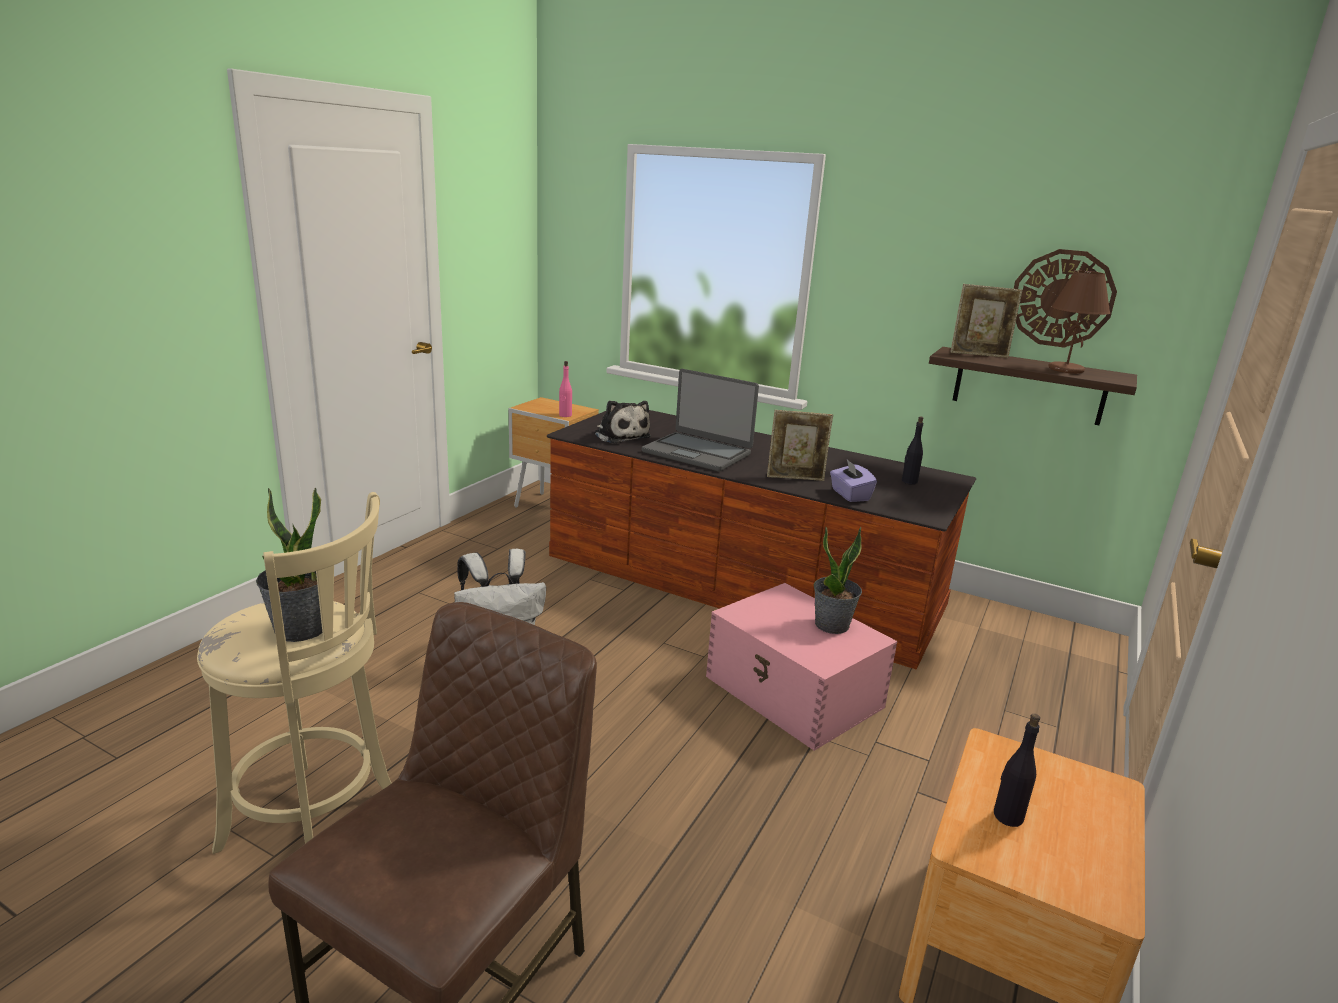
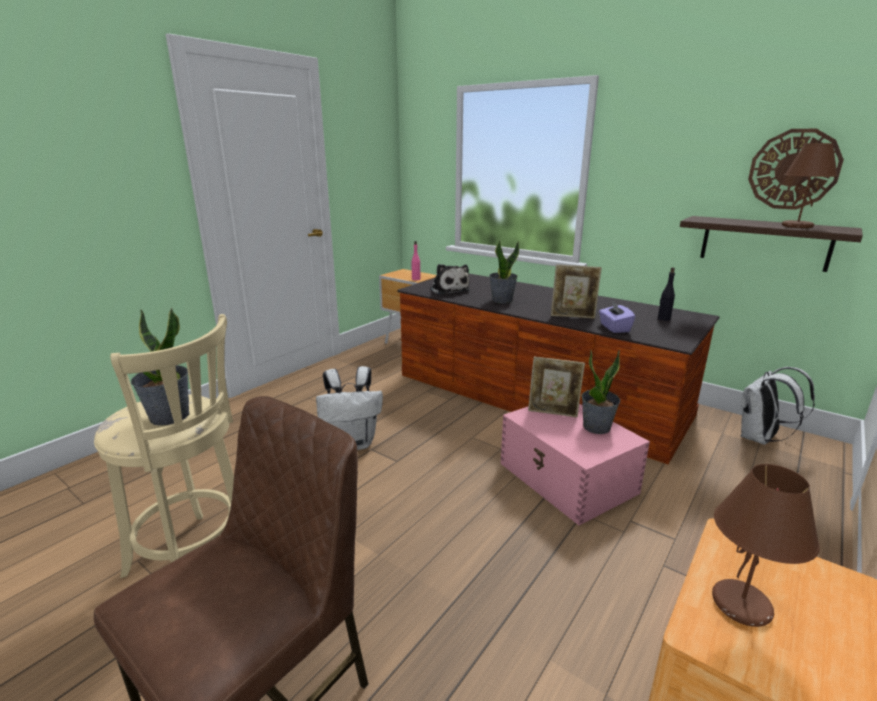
camera: 10 degrees right, 0 degrees up
laptop [642,369,759,471] -> potted plant [489,240,519,304]
picture frame [950,284,1023,358] -> picture frame moved to [528,356,585,417]
black bottle [994,714,1040,827] -> brown table lamp [712,464,820,627]
none -> white backpack [741,367,815,445]

